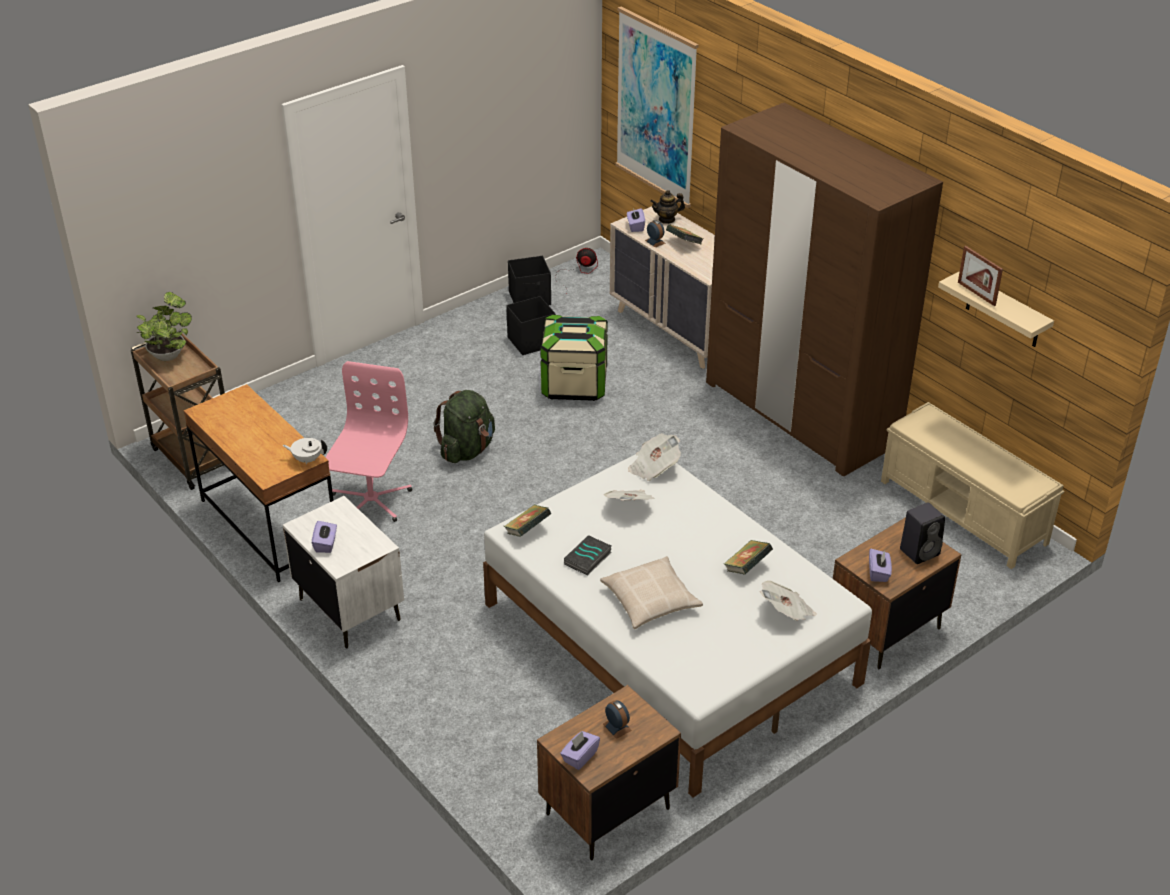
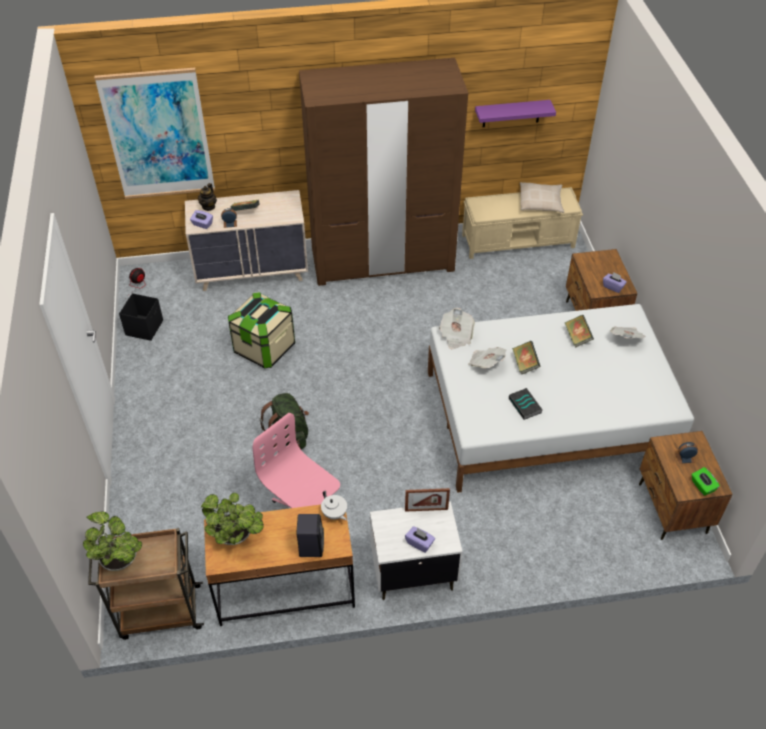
camera: 60 degrees left, 10 degrees up
white teapot [282,438,327,464] -> white teapot turned 75 degrees counterclockwise [321,491,347,520]
book [503,505,551,537] -> book moved to [512,341,541,374]
black storage box [506,296,556,355] -> none
purple tissue box [560,731,600,770] -> green tissue box [691,467,720,496]
beige pillow [600,556,703,629] -> beige pillow moved to [520,182,564,213]
black speaker [900,502,945,564] -> black speaker moved to [296,514,324,557]
beige shelf [938,271,1054,347] -> purple shelf [475,100,556,127]
picture frame [958,246,1003,306] -> picture frame moved to [405,488,450,512]
none -> potted plant [200,493,264,545]

